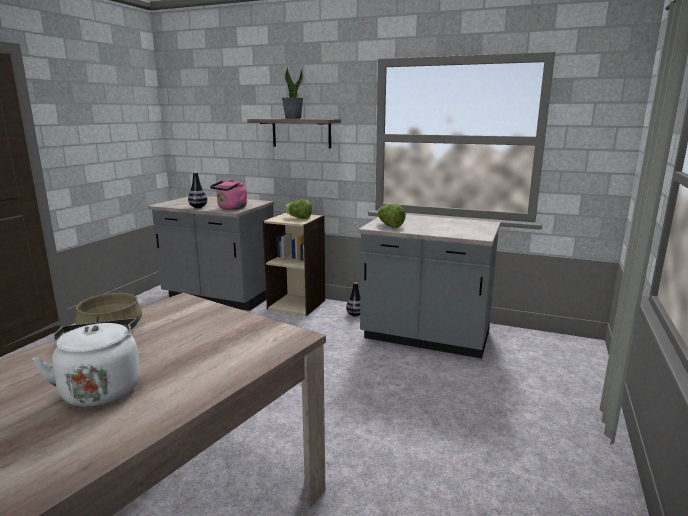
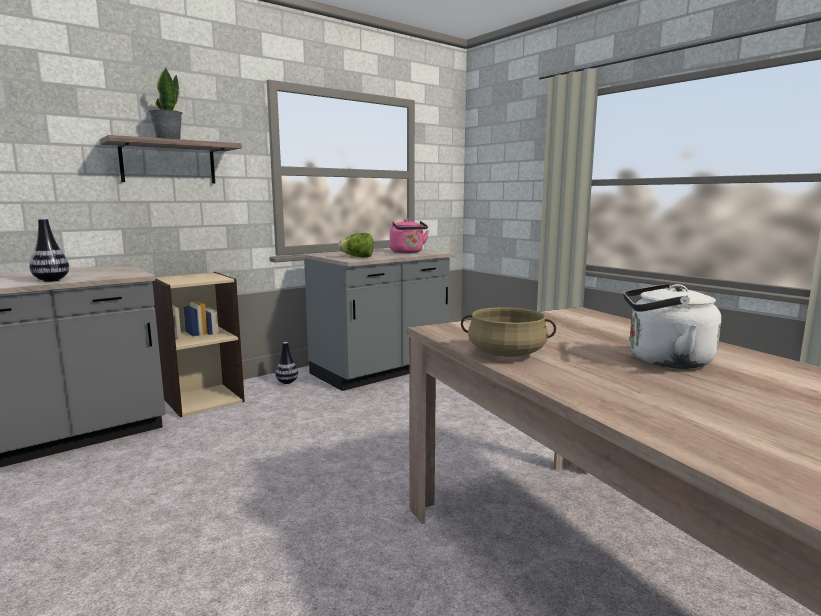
camera: 60 degrees left, 5 degrees down
pink kettle [210,180,247,210] -> pink kettle moved to [390,219,429,253]
lettuce [285,199,312,219] -> none

